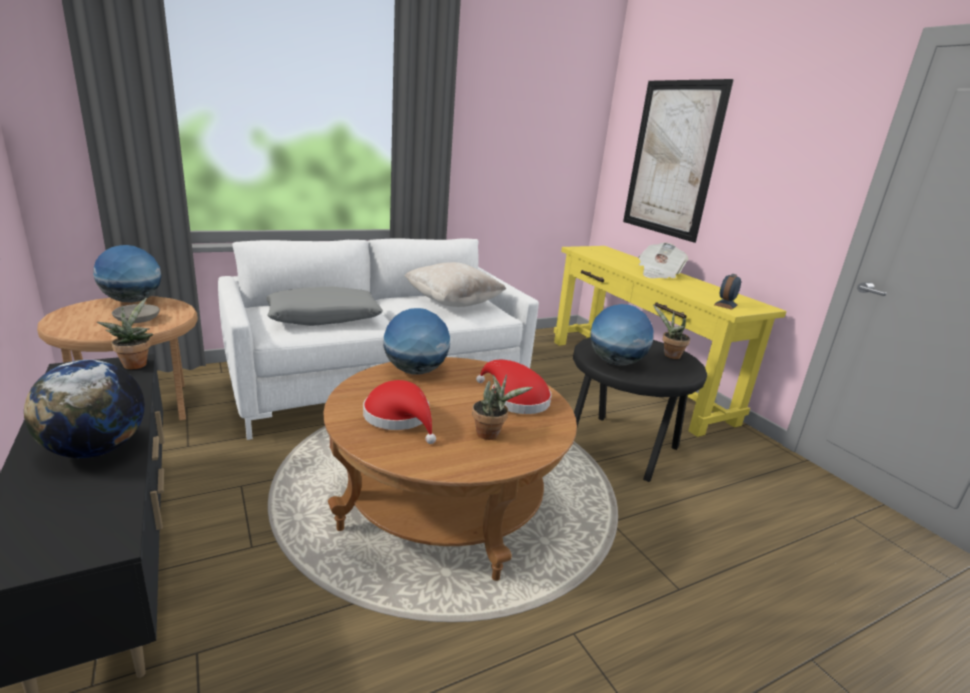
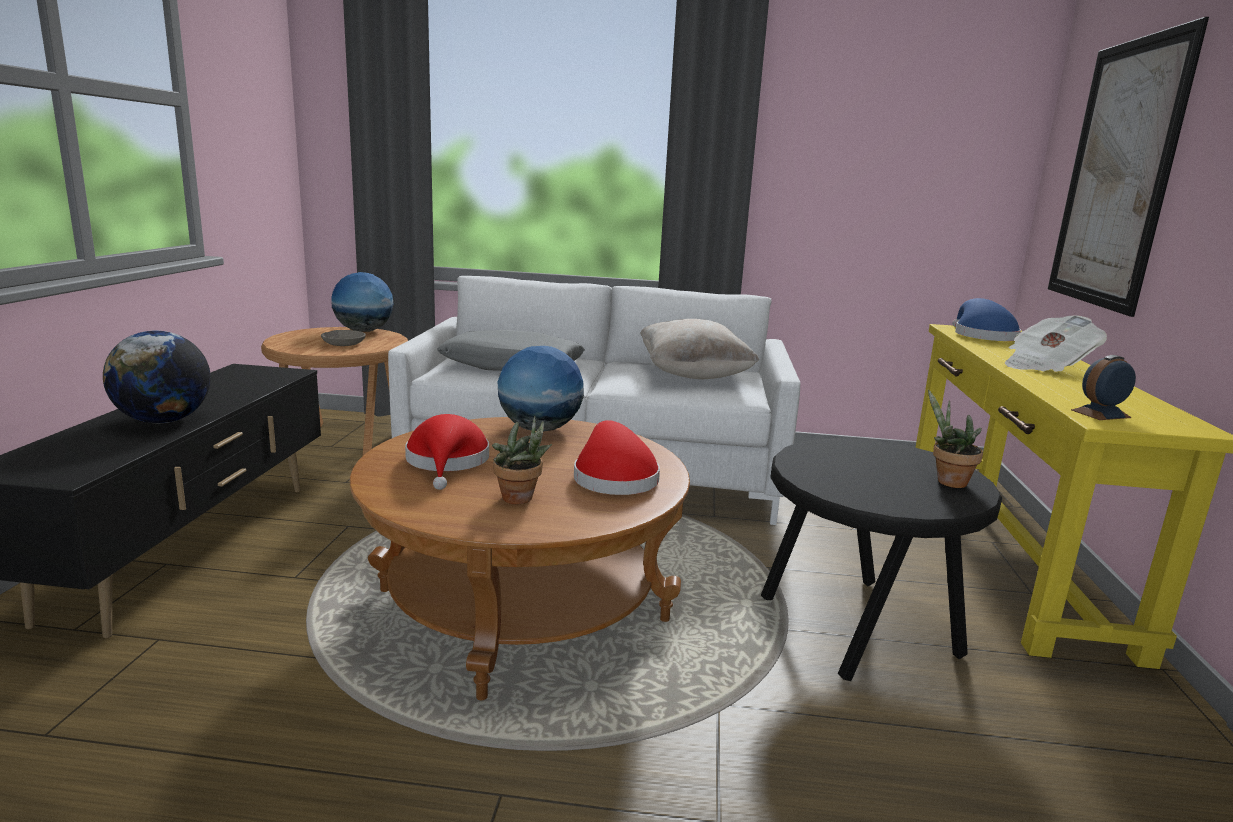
camera: 35 degrees right, 5 degrees down
potted plant [97,298,153,369] -> none
globe [591,304,653,366] -> none
none -> blue hat [952,298,1021,341]

